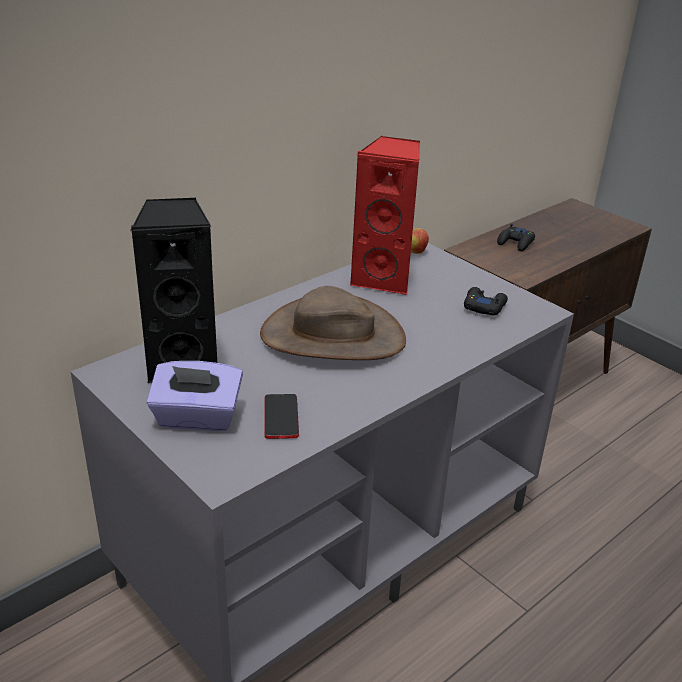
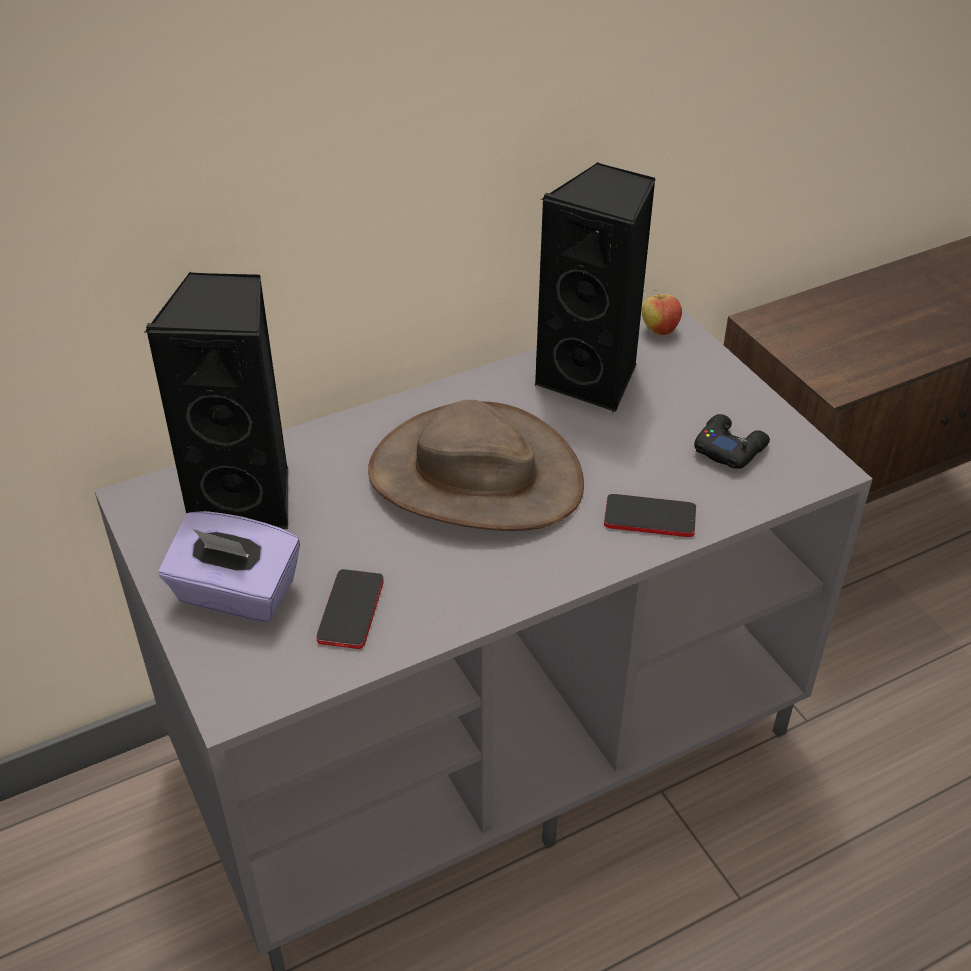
camera: 15 degrees right, 10 degrees up
red speaker [350,136,420,295] -> black speaker [534,162,656,413]
black game controller [497,224,535,251] -> none
none -> phone [604,494,696,537]

